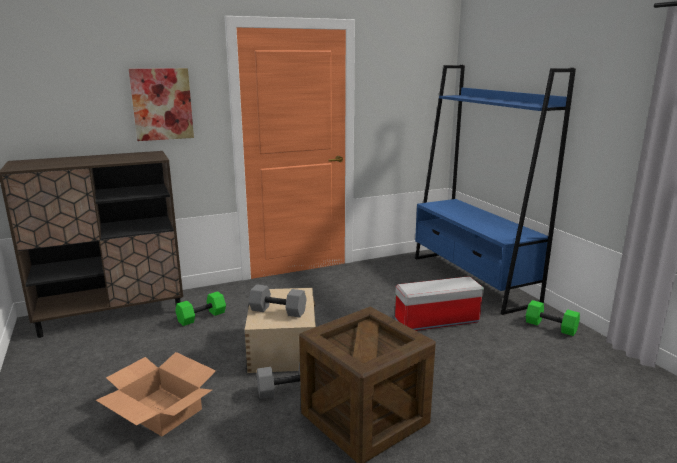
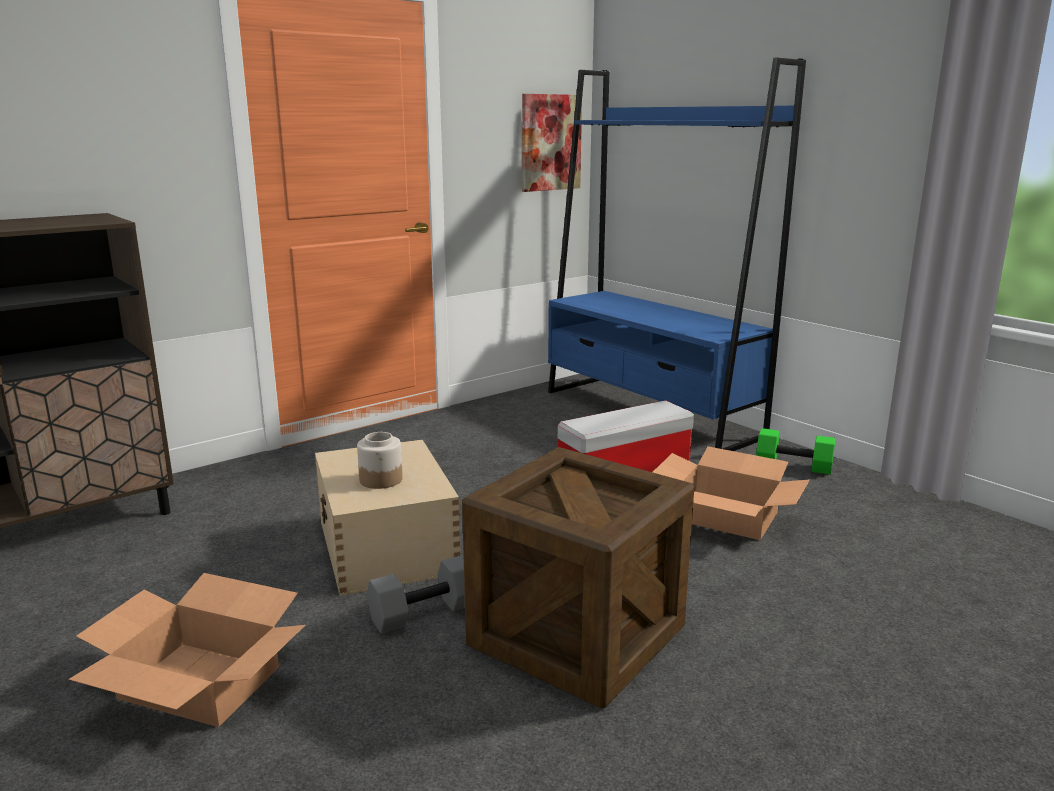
camera: 15 degrees left, 0 degrees up
picture [129,68,194,141] -> picture moved to [522,94,582,192]
green dumbbell [175,291,226,326] -> none
grey dumbbell [249,284,307,317] -> jar [357,432,403,489]
none -> cardboard box [653,446,810,540]

